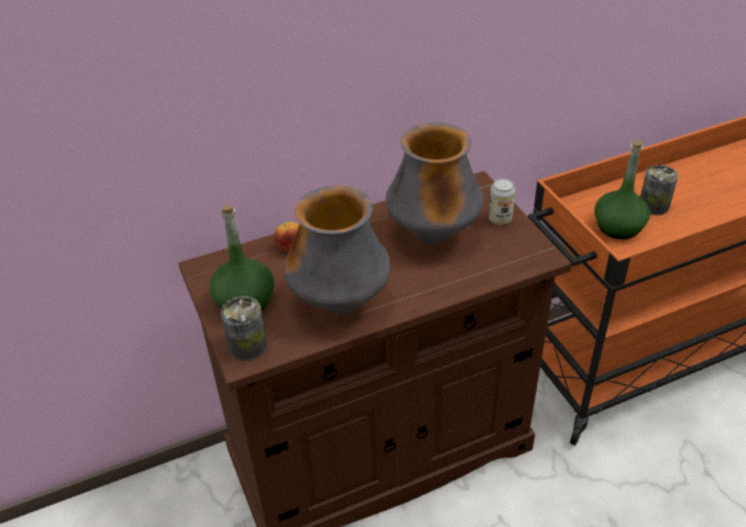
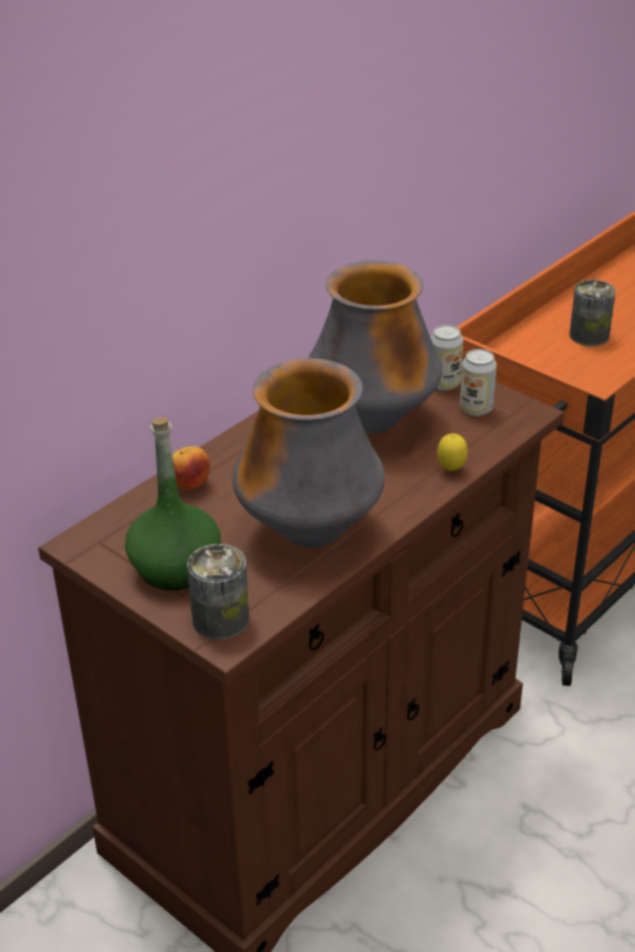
camera: 25 degrees left, 5 degrees down
green bottle [594,140,650,239] -> none
none -> lemon [437,433,468,471]
none -> can [460,349,497,416]

